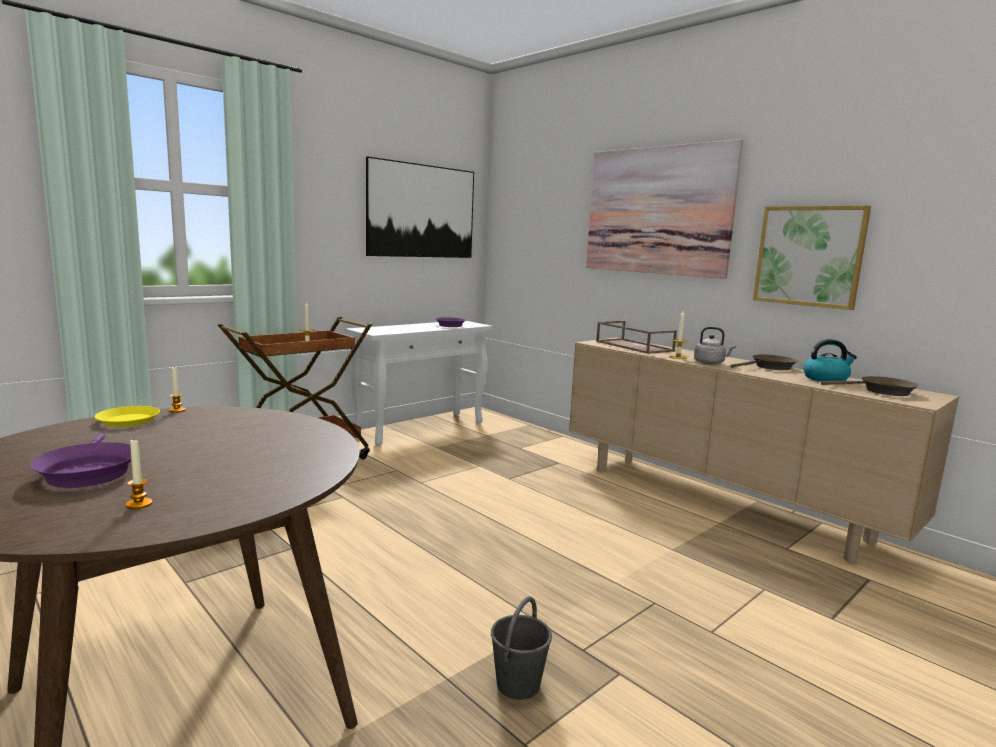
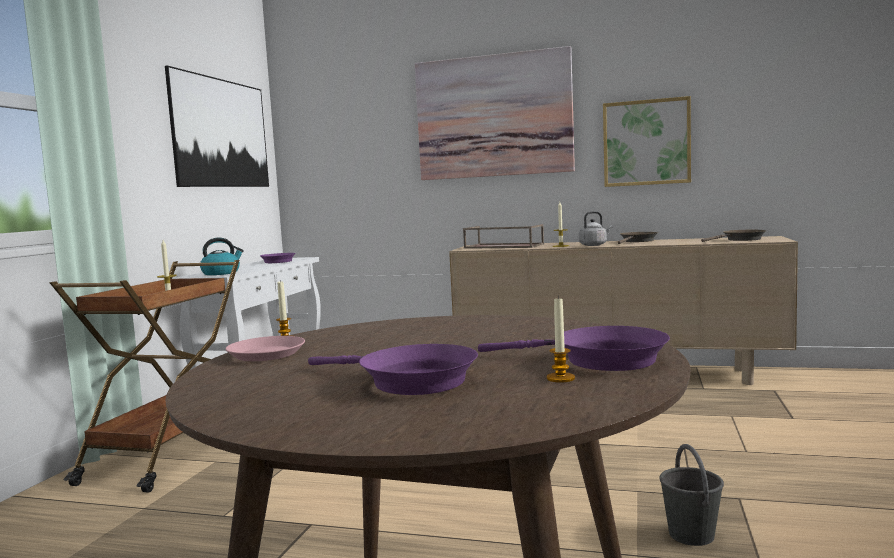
camera: 30 degrees left, 5 degrees down
yellow plate [94,406,160,427] -> pink plate [225,336,305,361]
kettle [803,339,857,382] -> kettle moved to [200,238,244,275]
none -> purple frying pan [478,326,670,371]

